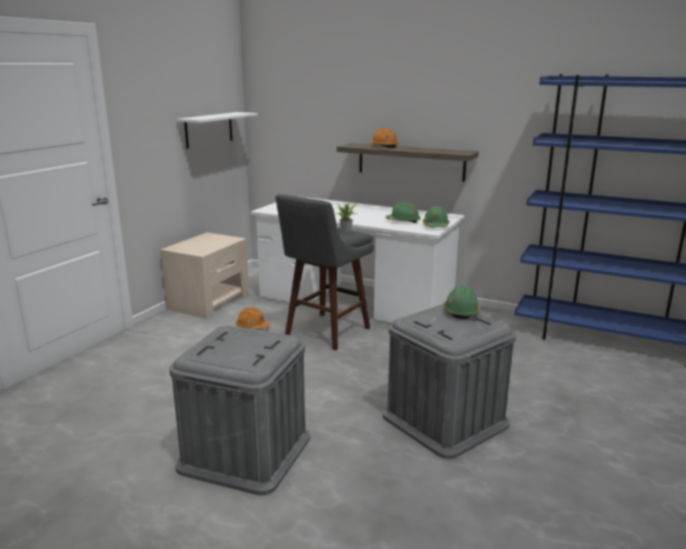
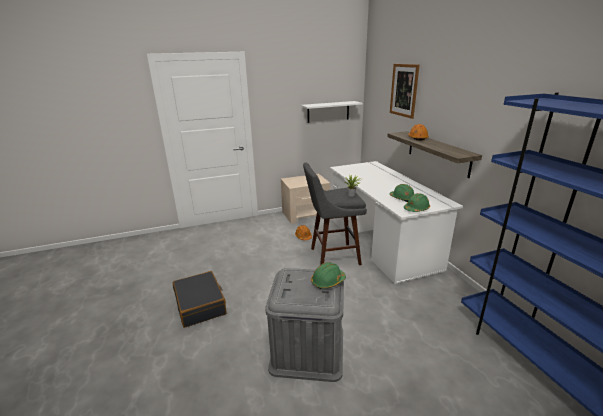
camera: 45 degrees right, 5 degrees up
grey storage box [169,325,310,496] -> black suitcase [173,271,226,328]
none -> picture [390,64,419,119]

